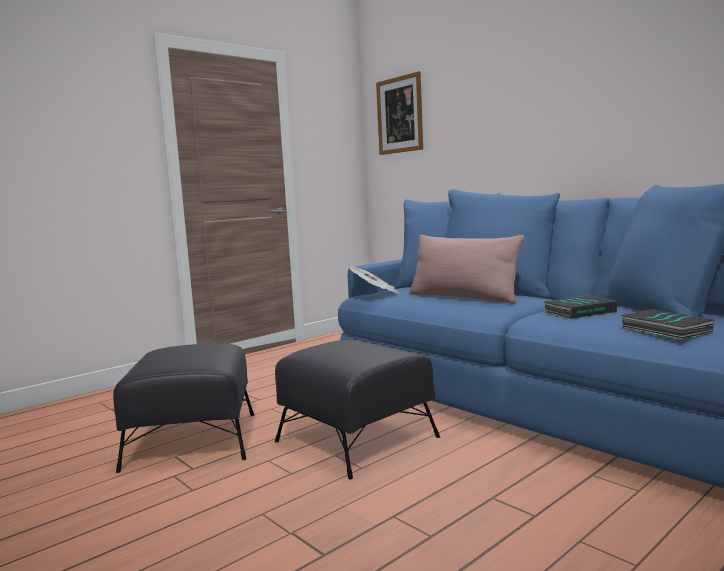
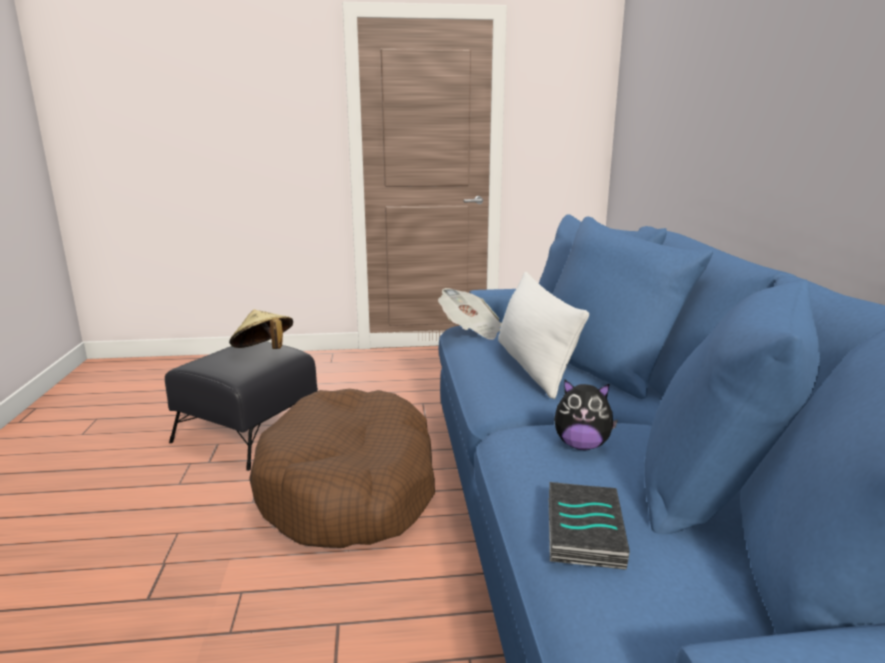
camera: 35 degrees right, 10 degrees up
black ottoman [275,340,440,479] -> brown dog bed [249,389,435,548]
picture [376,71,423,155] -> none
pink pillow [409,235,525,304] -> white pillow [498,272,589,399]
book [544,295,617,319] -> plush toy [554,379,618,450]
none -> beige hat [229,309,293,349]

